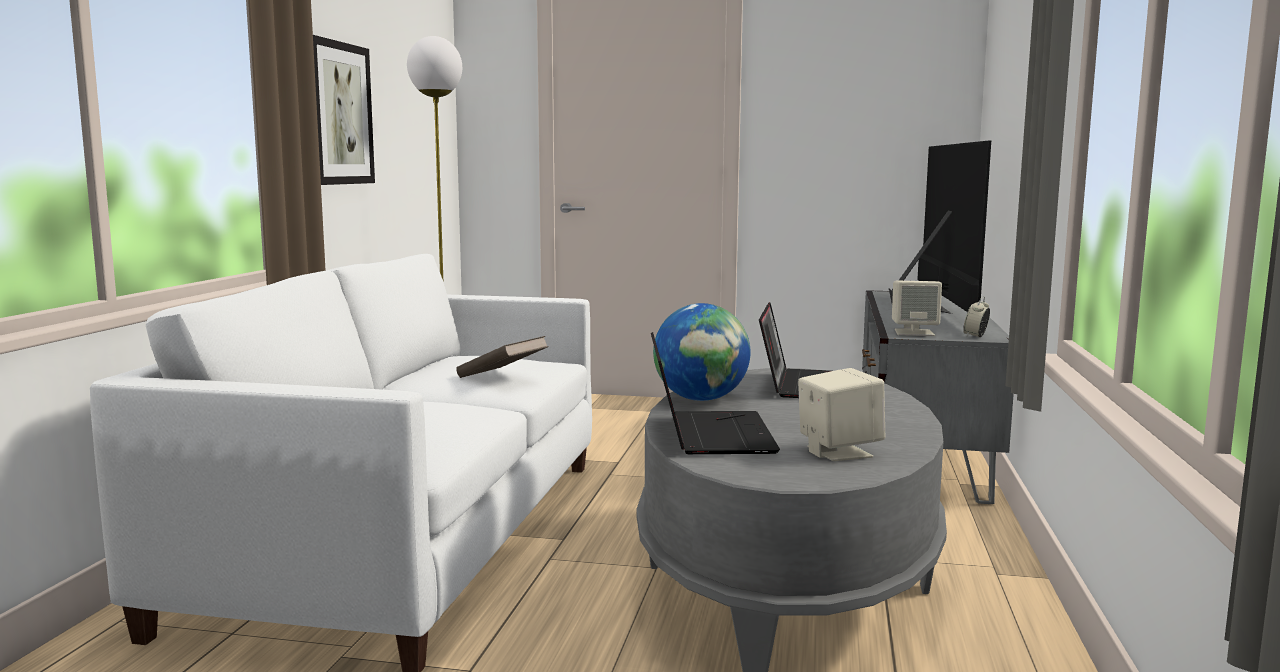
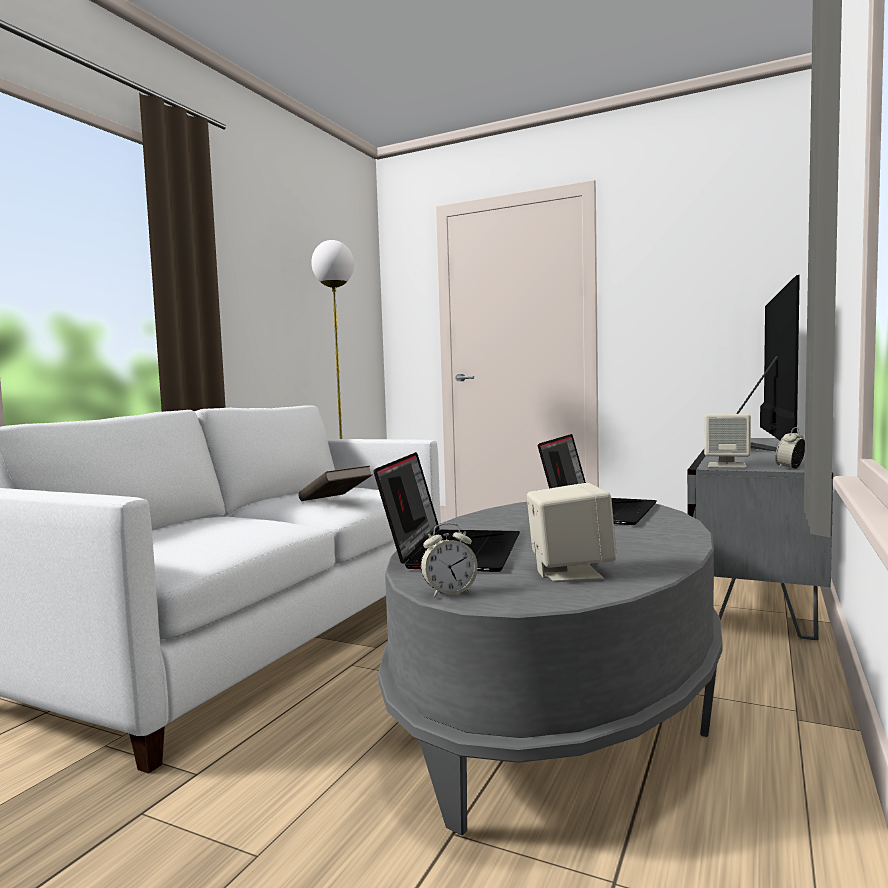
camera: 15 degrees right, 5 degrees down
picture [313,35,375,185] -> none
globe [653,303,750,401] -> none
none -> alarm clock [421,523,478,598]

